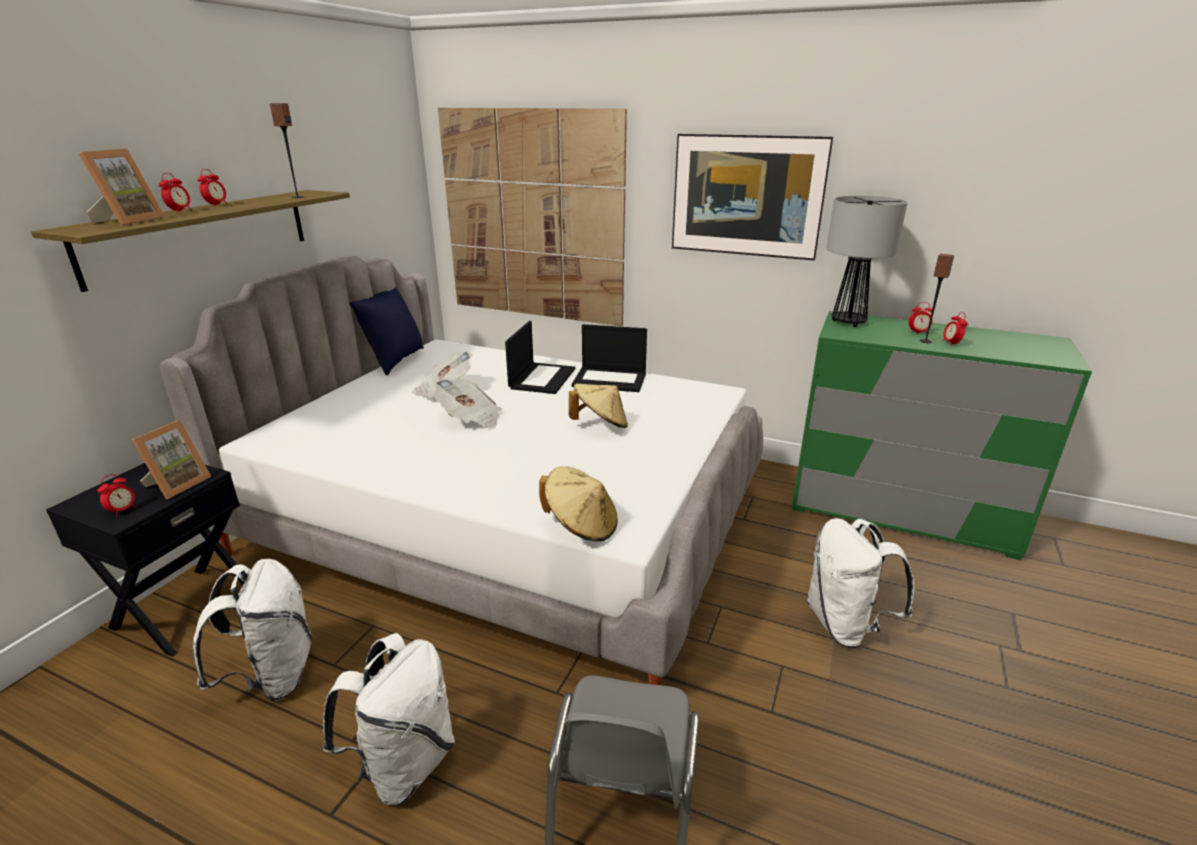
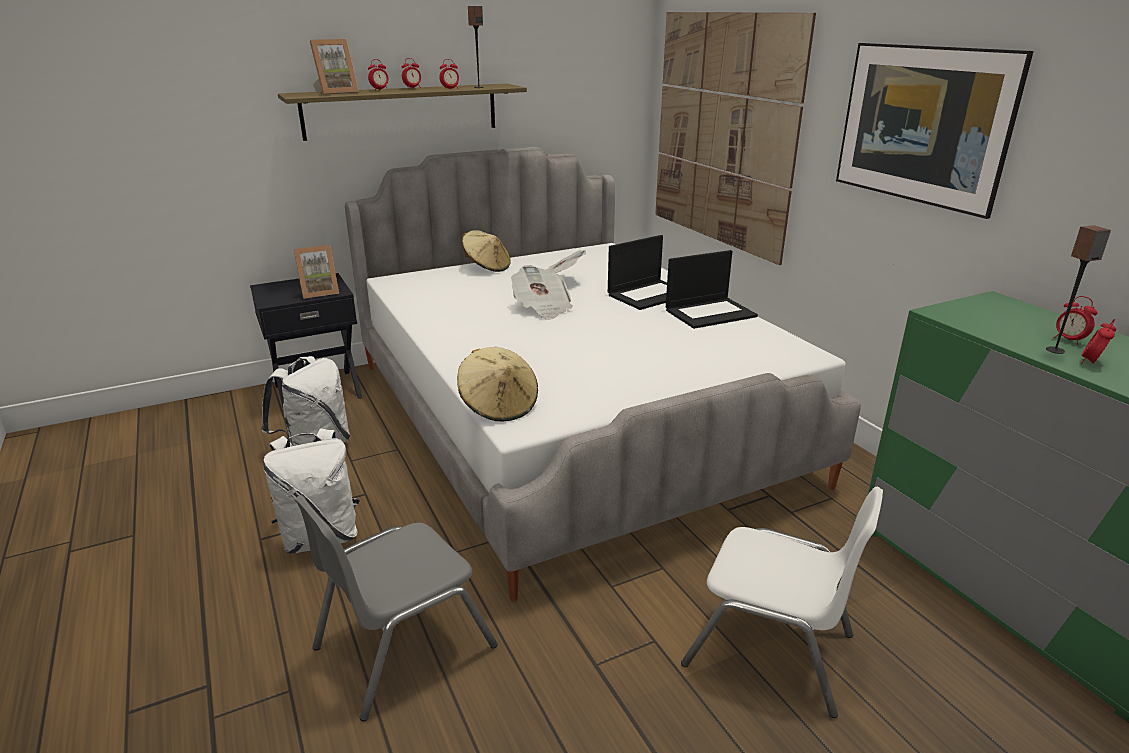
camera: 40 degrees right, 0 degrees up
alarm clock [97,474,137,517] -> alarm clock moved to [439,59,459,89]
blue pillow [349,288,424,376] -> none
beige hat [569,383,628,428] -> beige hat moved to [462,230,511,272]
laptop [571,324,647,392] -> laptop turned 75 degrees counterclockwise [666,250,758,329]
white backpack [808,518,915,648] -> white chair [681,487,883,718]
table lamp [826,196,908,327] -> none

